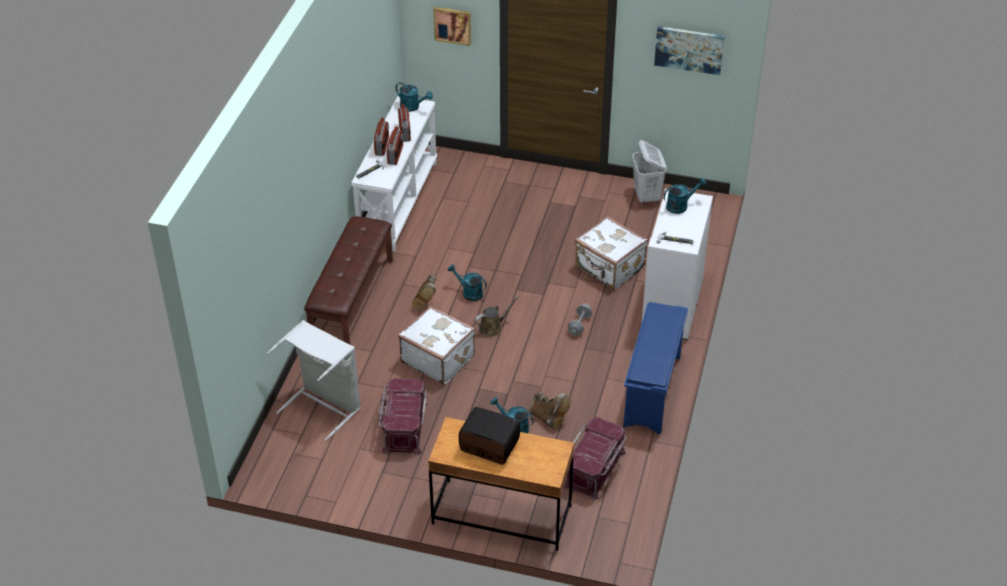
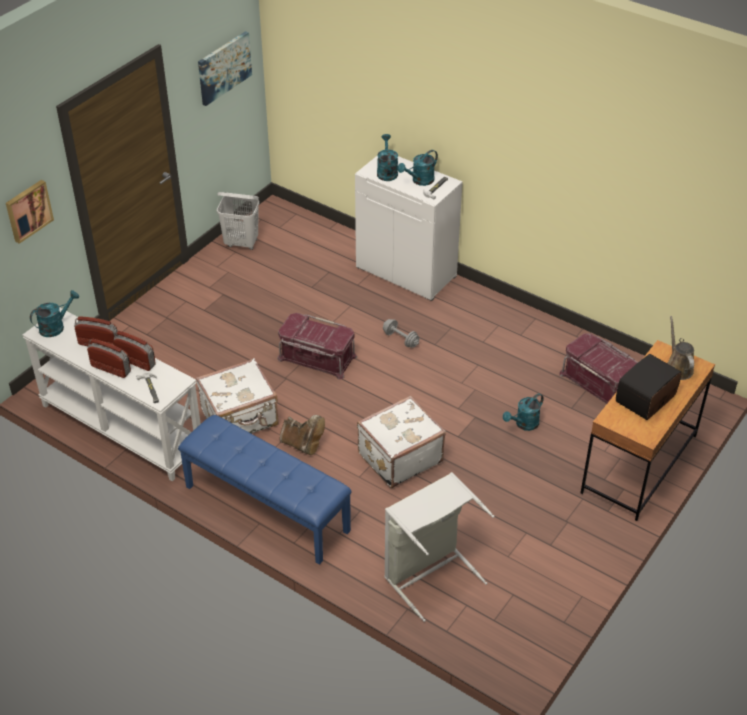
camera: 70 degrees left, 0 degrees up
brown bench [304,216,393,345] -> blue bench [178,415,351,565]
red storage box [379,378,428,455] -> red storage box moved to [277,313,357,380]
turquoise watering can [448,264,487,301] -> turquoise watering can moved to [398,150,438,186]
brown watering can [475,296,519,337] -> brown watering can moved to [667,316,694,380]
brown boot [529,391,571,429] -> none
white suitcase [575,216,648,290] -> white suitcase moved to [196,358,279,434]
blue shoe rack [623,302,688,434] -> none

